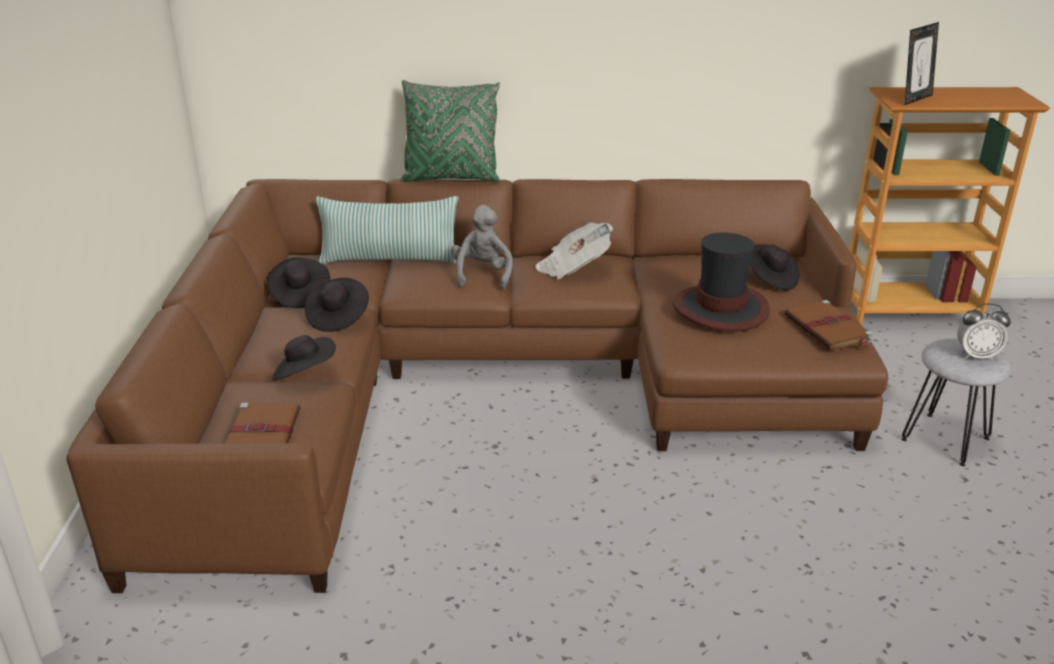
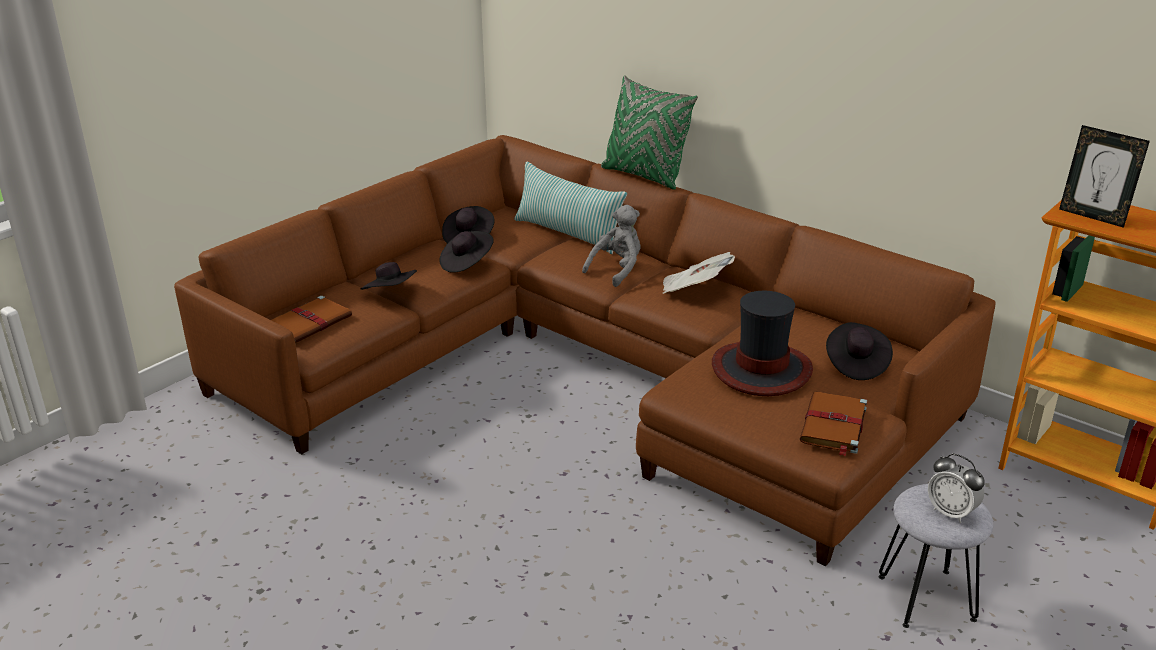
camera: 40 degrees right, 0 degrees up
picture frame [905,22,939,105] -> picture frame turned 45 degrees clockwise [1059,125,1150,228]

